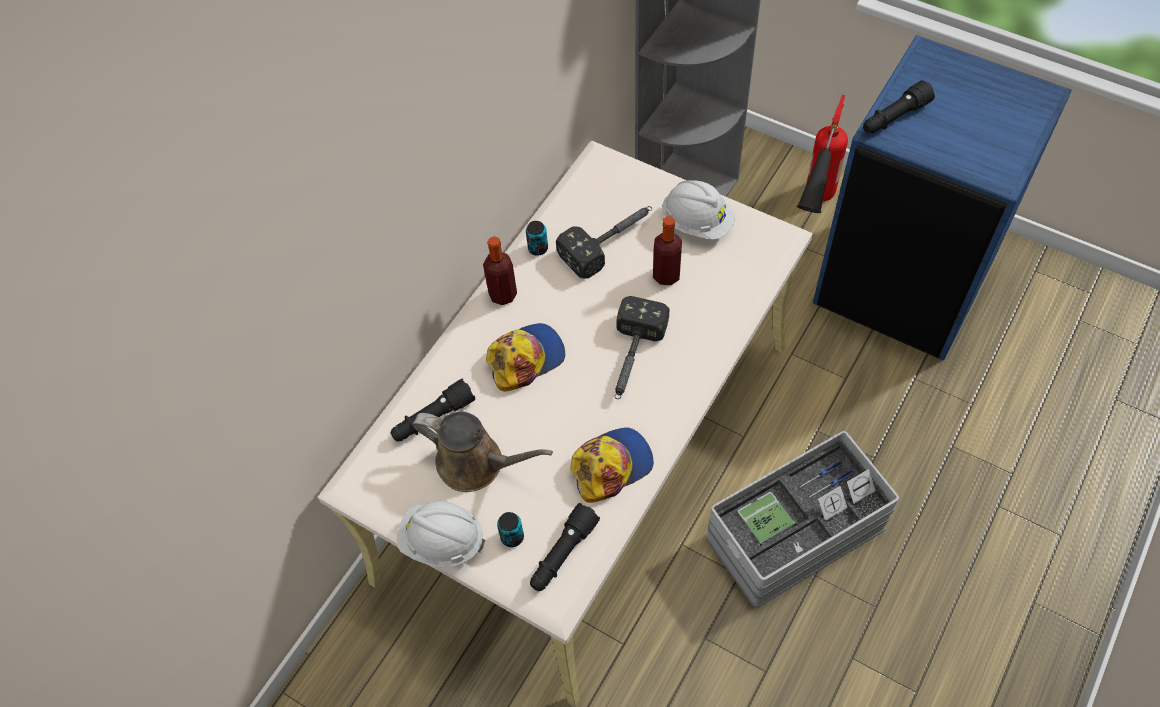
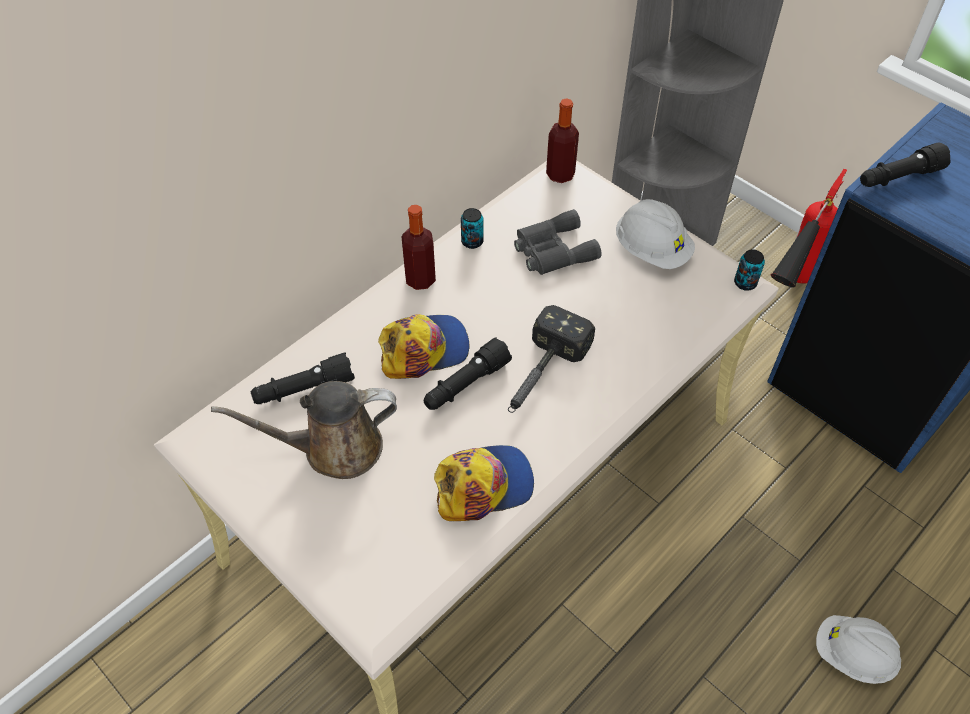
camera: 10 degrees right, 5 degrees down
white hard hat [396,501,485,567] -> white hard hat moved to [816,615,901,684]
brown watering can [412,412,553,492] -> brown watering can turned 135 degrees clockwise [211,381,397,479]
can [497,512,524,547] -> can moved to [734,249,765,291]
black flashlight [530,503,600,591] -> black flashlight moved to [424,338,512,410]
hammer [556,206,652,279] -> grey binoculars [514,209,602,275]
bottle [653,216,682,286] -> bottle moved to [546,98,579,183]
grey storage box [706,431,899,607] -> none

